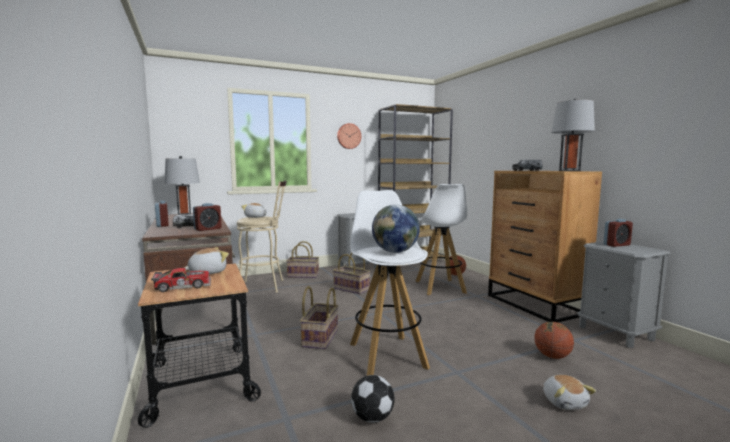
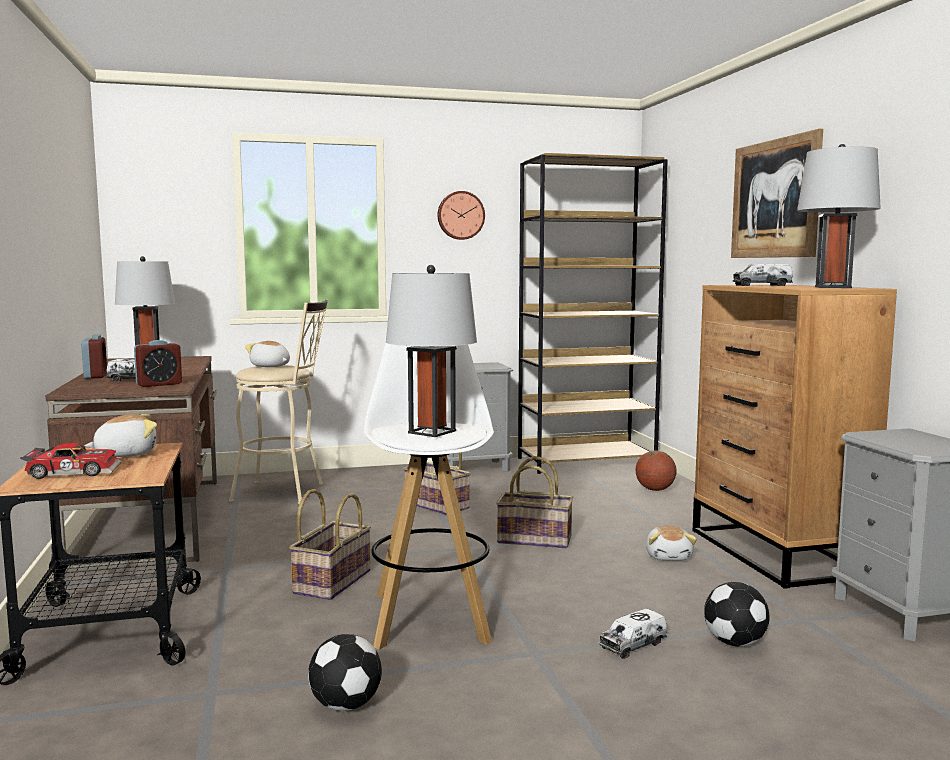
camera: 10 degrees right, 0 degrees up
basket [286,241,319,278] -> basket moved to [496,456,573,548]
globe [372,204,420,253] -> grey table lamp [386,265,477,437]
white stool [415,184,467,295] -> none
basketball [534,322,574,359] -> football [704,582,770,647]
plush toy [543,375,596,410] -> plush toy moved to [646,525,697,561]
alarm clock [603,219,633,247] -> none
none -> toy truck [599,608,667,659]
none -> picture [731,129,823,258]

